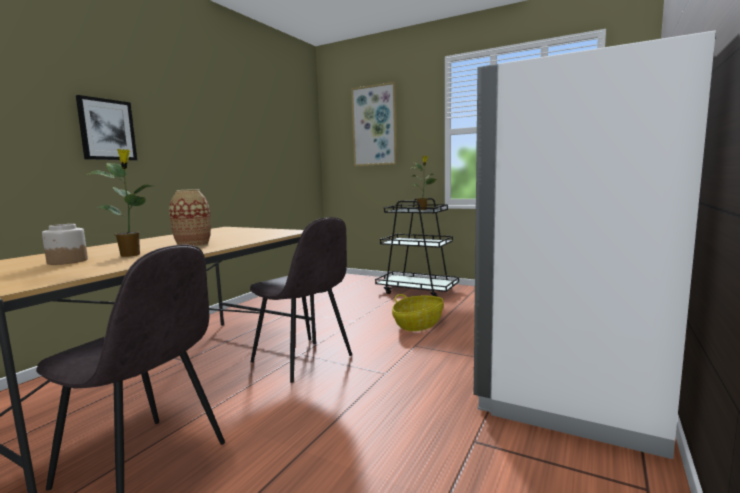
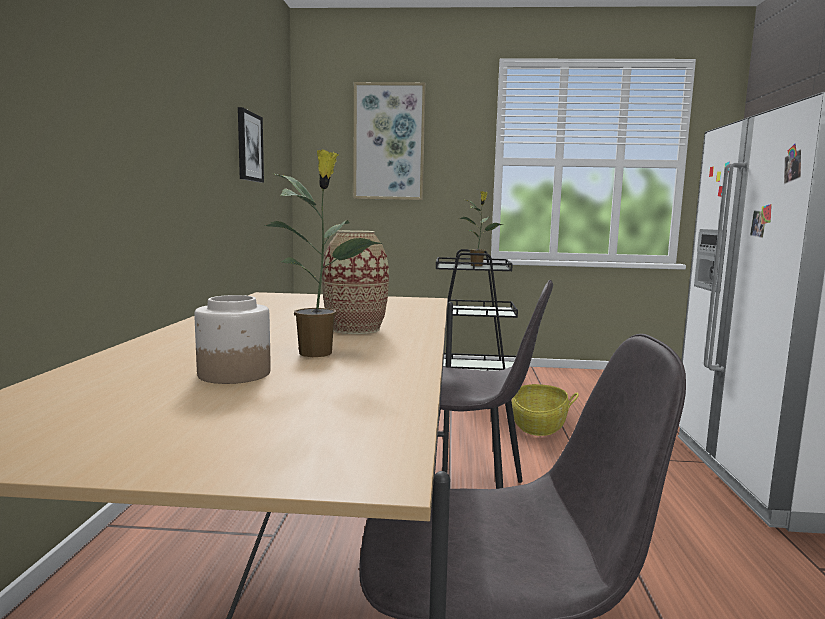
camera: 25 degrees left, 0 degrees up
picture [76,95,137,160] -> picture moved to [238,107,264,183]

